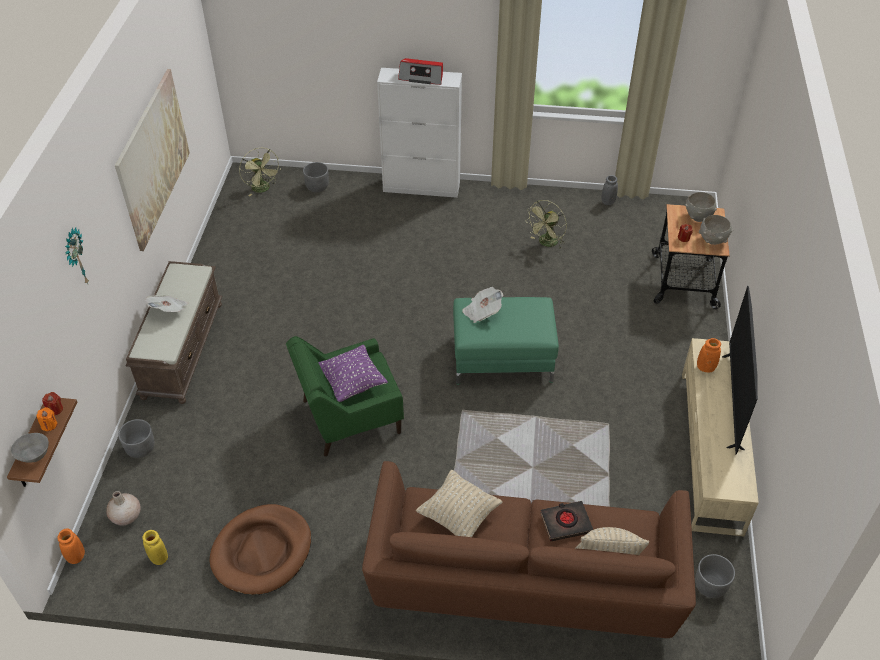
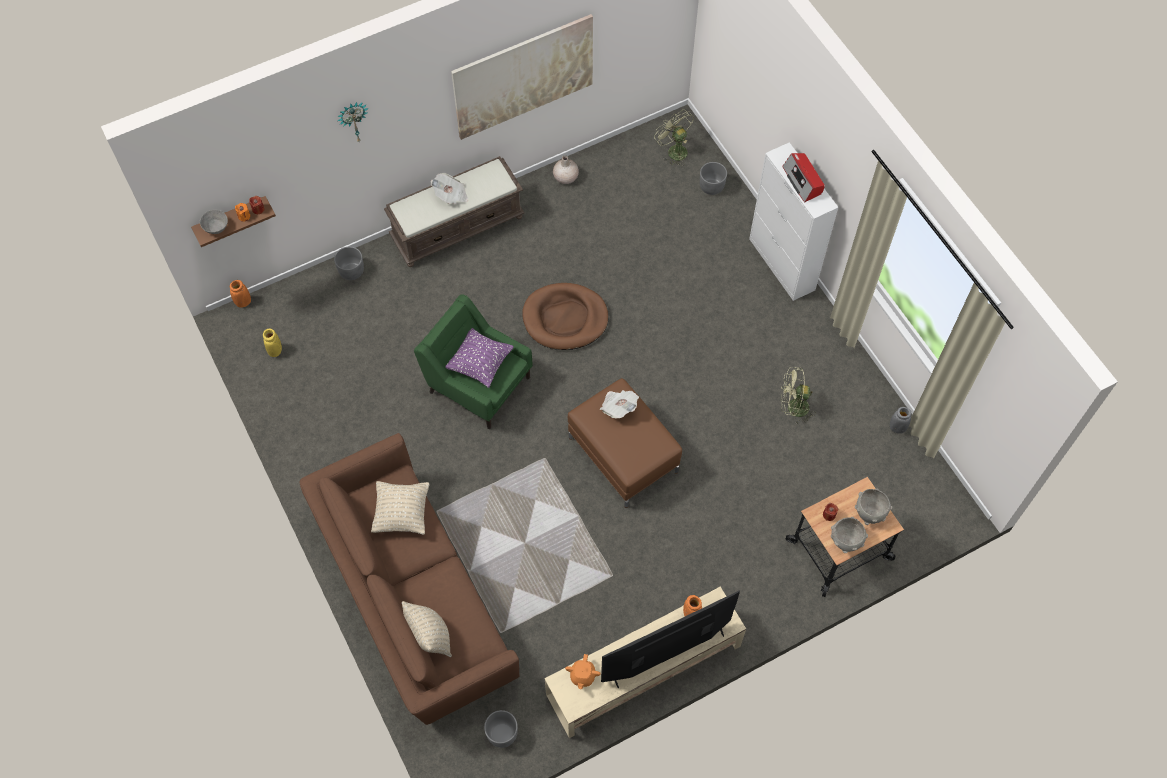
camera: 55 degrees right, 15 degrees up
beige vase [106,491,141,526] -> beige vase moved to [553,155,579,184]
brown dog bed [210,504,311,595] -> brown dog bed moved to [522,283,609,350]
green fan [239,148,281,196] -> green fan turned 120 degrees clockwise [654,109,694,166]
green ottoman [453,297,559,385] -> brown ottoman [568,378,682,508]
black book [540,501,593,541] -> none
none -> orange teapot [565,654,601,689]

